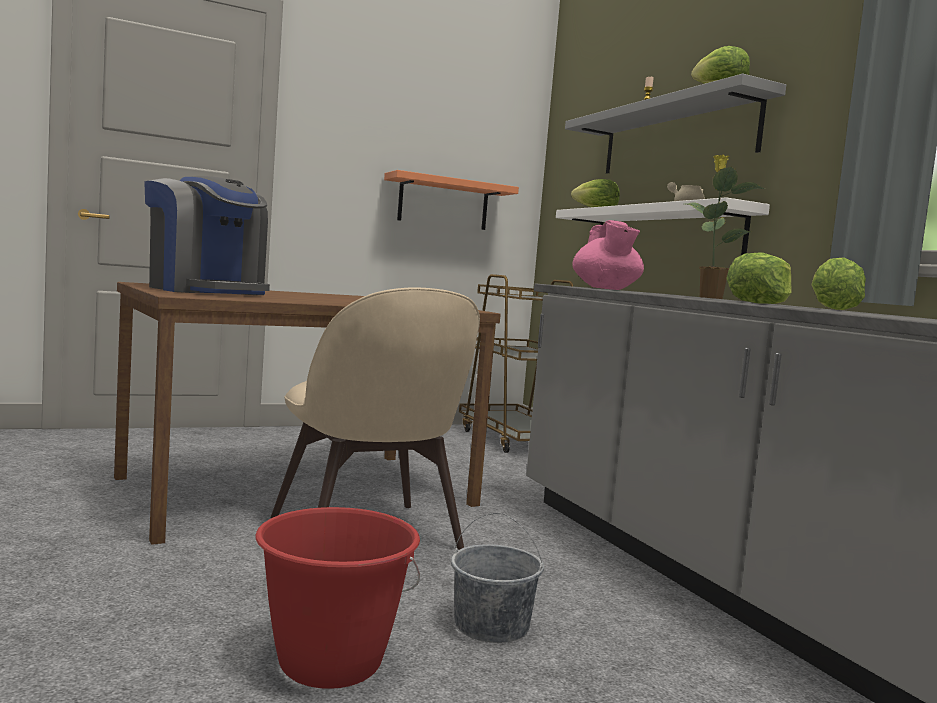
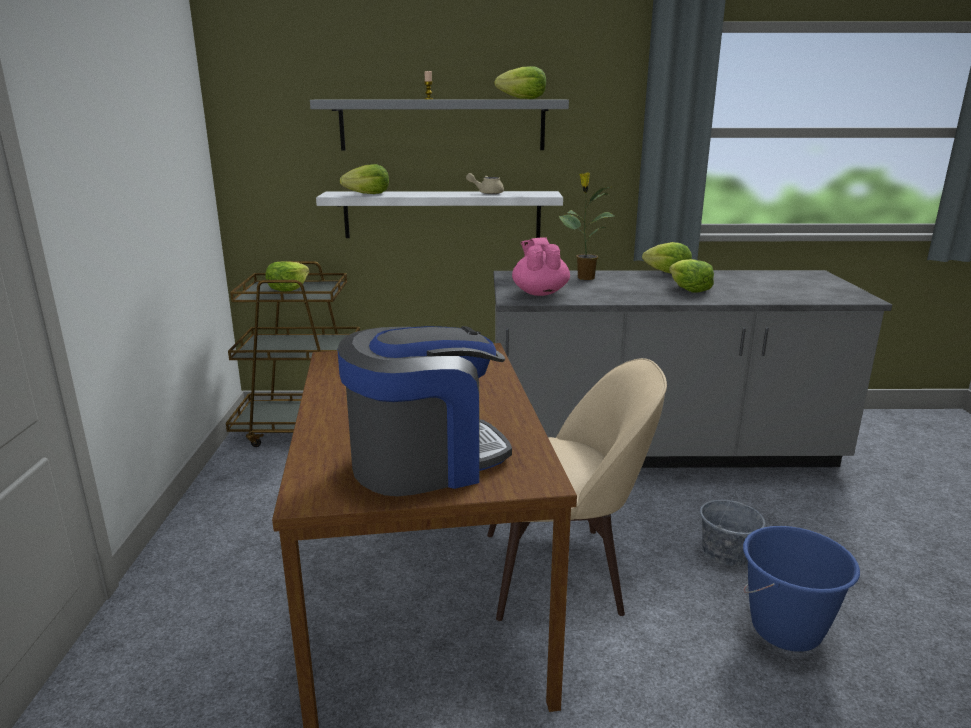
camera: 65 degrees left, 15 degrees up
red bucket [255,507,420,689] -> blue bucket [743,526,860,652]
orange shelf [384,170,519,230] -> none
pink teapot [572,220,644,290] -> pink teapot turned 120 degrees counterclockwise [512,237,570,296]
none -> lettuce [265,261,310,291]

